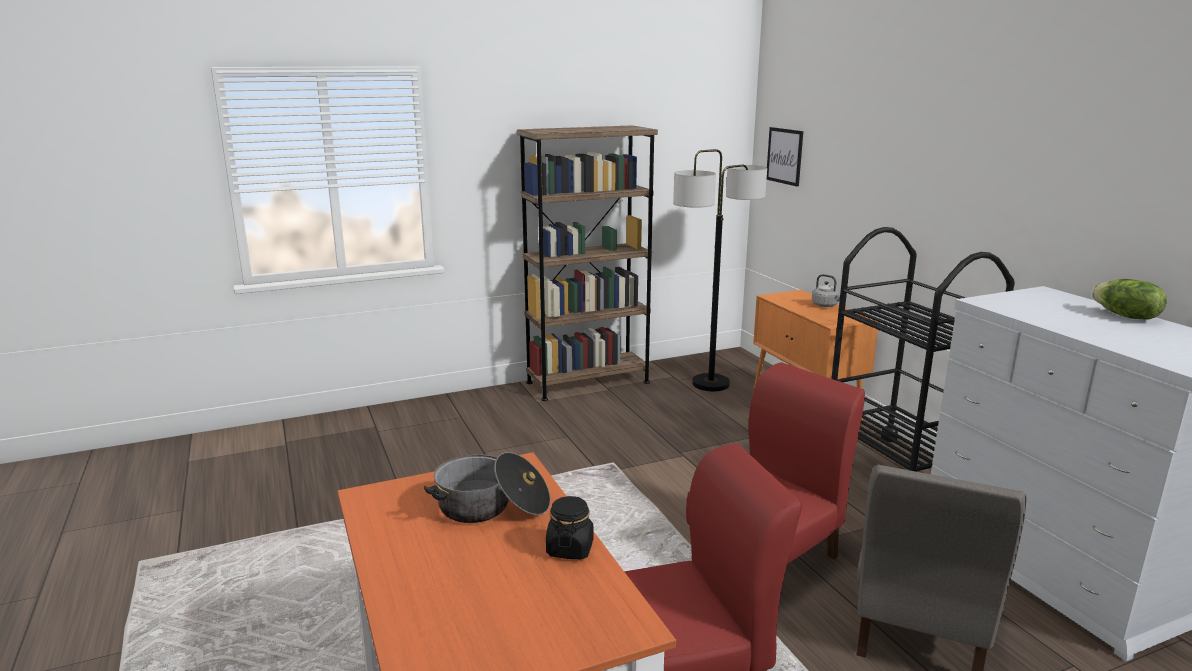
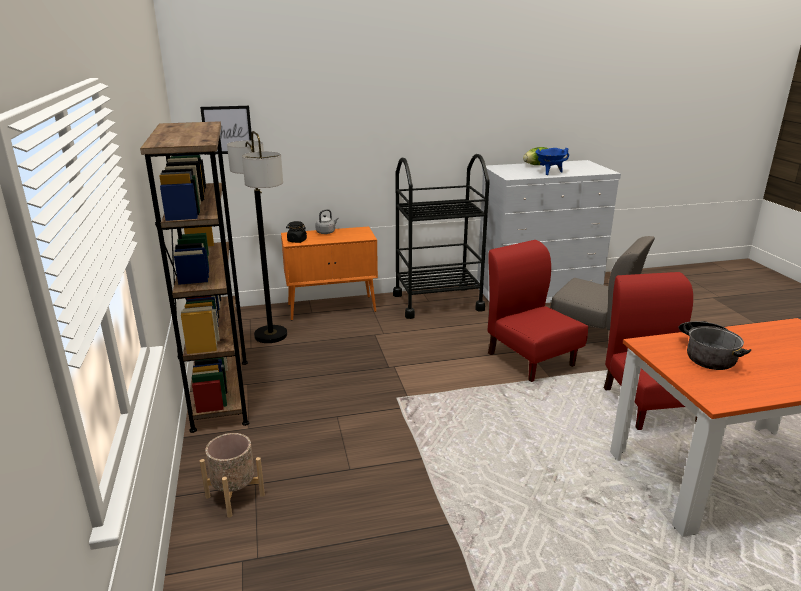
camera: 80 degrees left, 5 degrees up
black jar [546,496,594,559] -> black jar moved to [286,221,307,243]
none -> beige planter [200,433,265,518]
none -> blue cooking pot [535,148,569,175]

